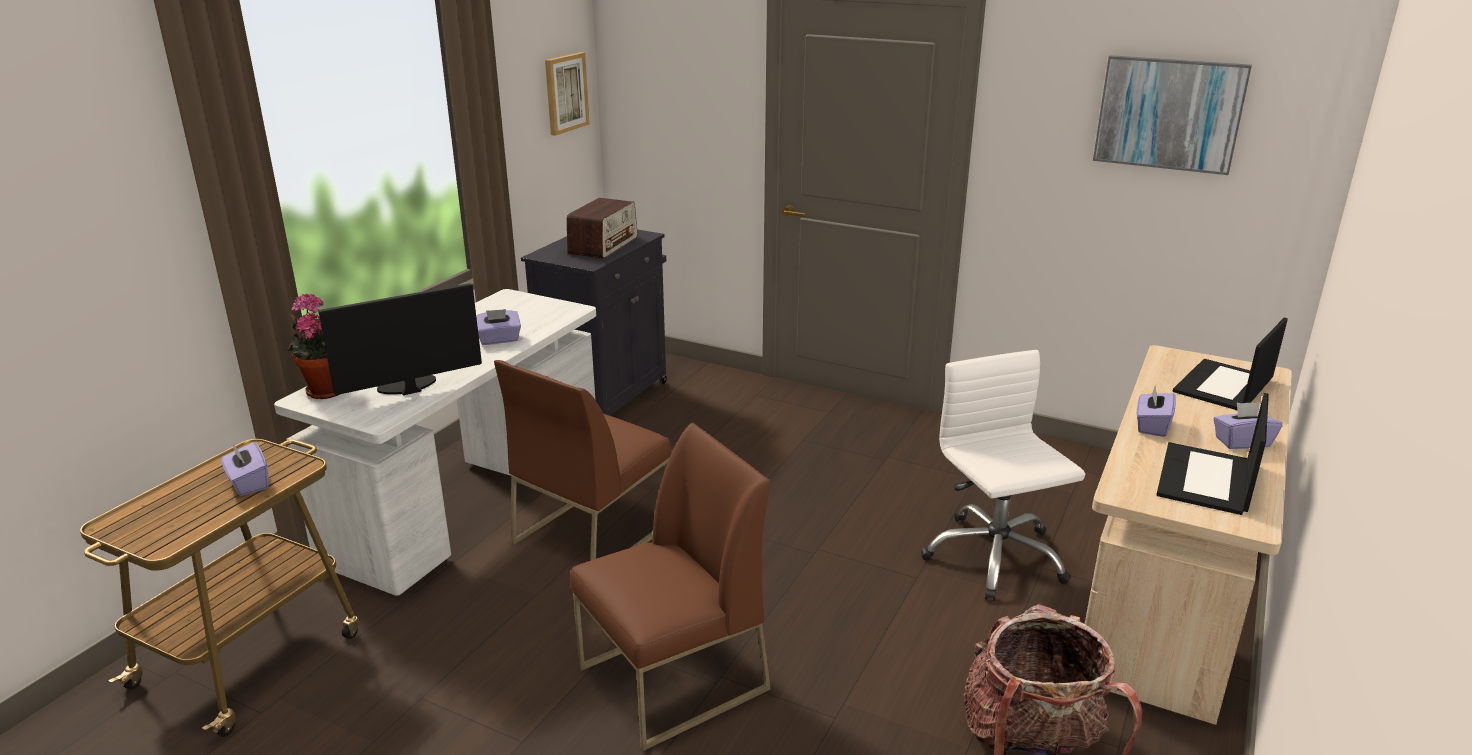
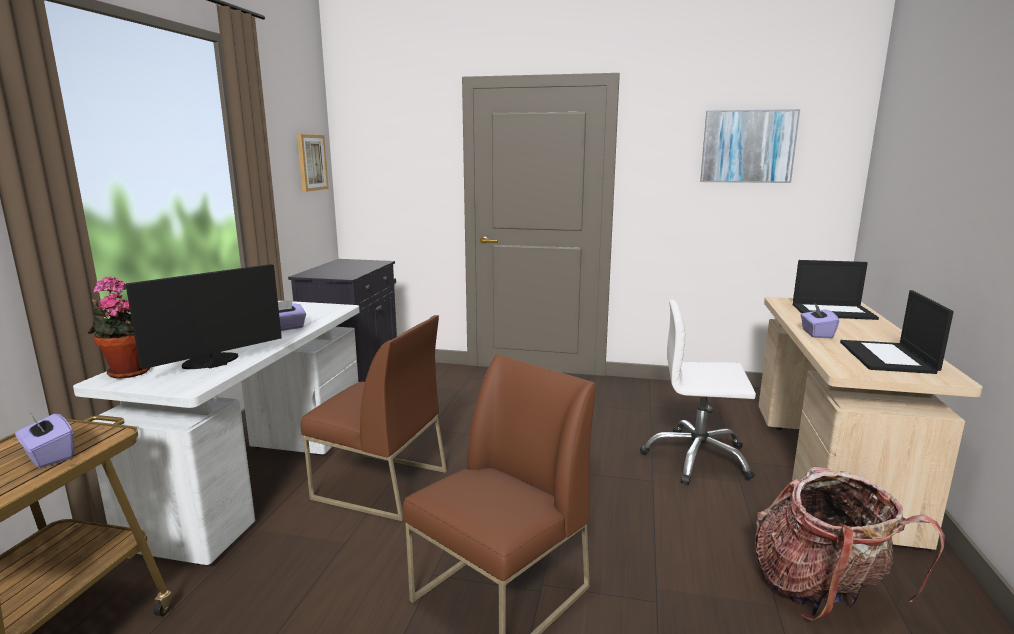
camera: 15 degrees left, 10 degrees down
brown chair [494,360,671,561] -> brown chair turned 90 degrees counterclockwise [301,315,447,521]
radio [567,198,638,258] -> none
white office chair [921,350,1085,601] -> white office chair turned 45 degrees counterclockwise [640,300,756,485]
laptop [1173,318,1288,410] -> laptop turned 105 degrees counterclockwise [793,260,879,320]
purple tissue box [1213,402,1282,449] -> none

